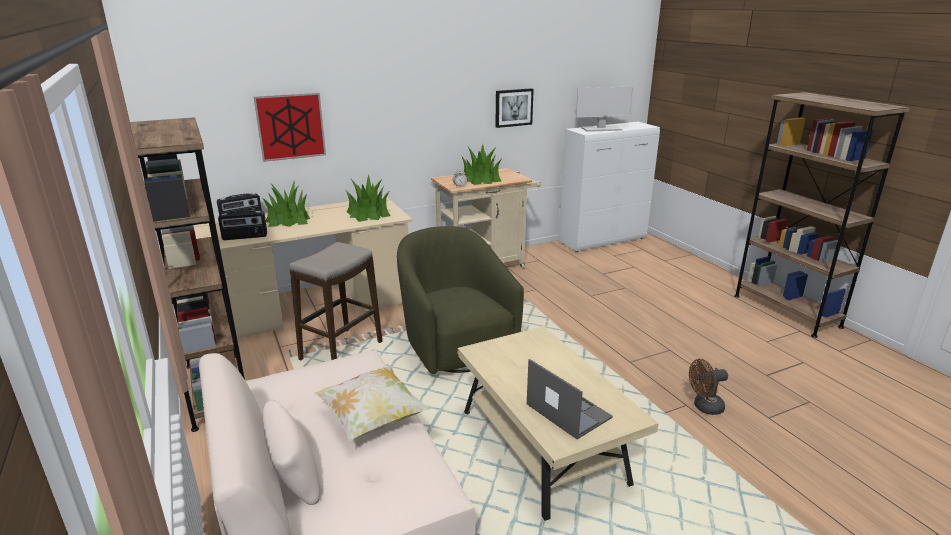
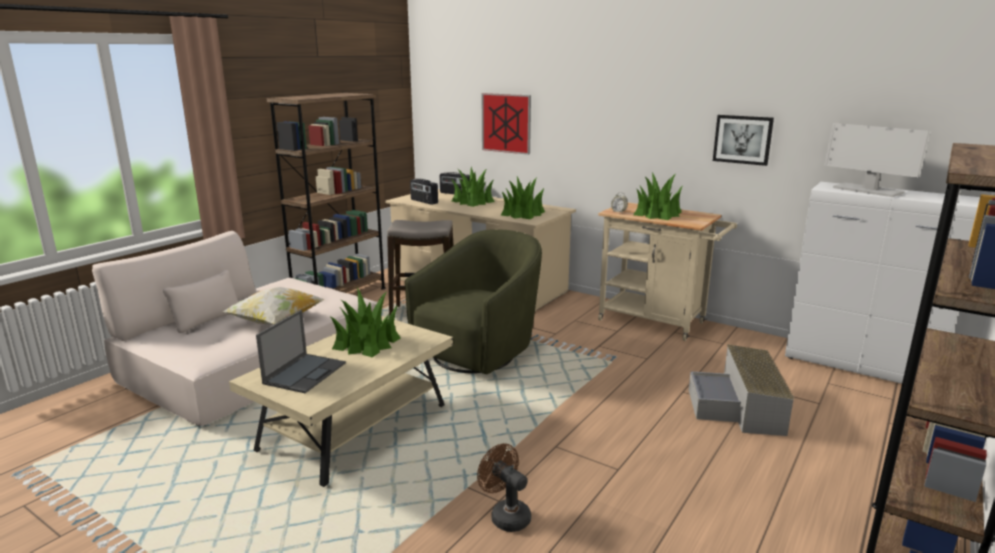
camera: 60 degrees right, 5 degrees down
none -> potted plant [331,287,401,357]
none -> grey storage box [689,344,795,436]

